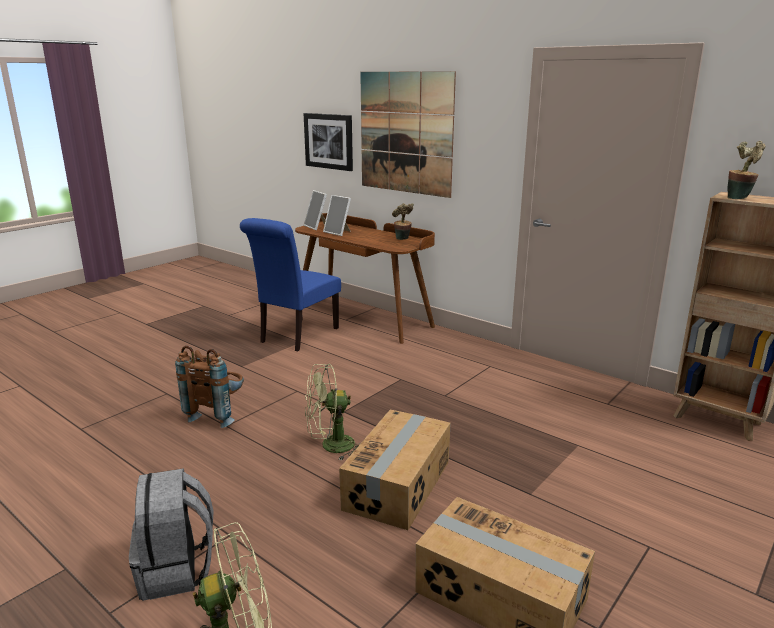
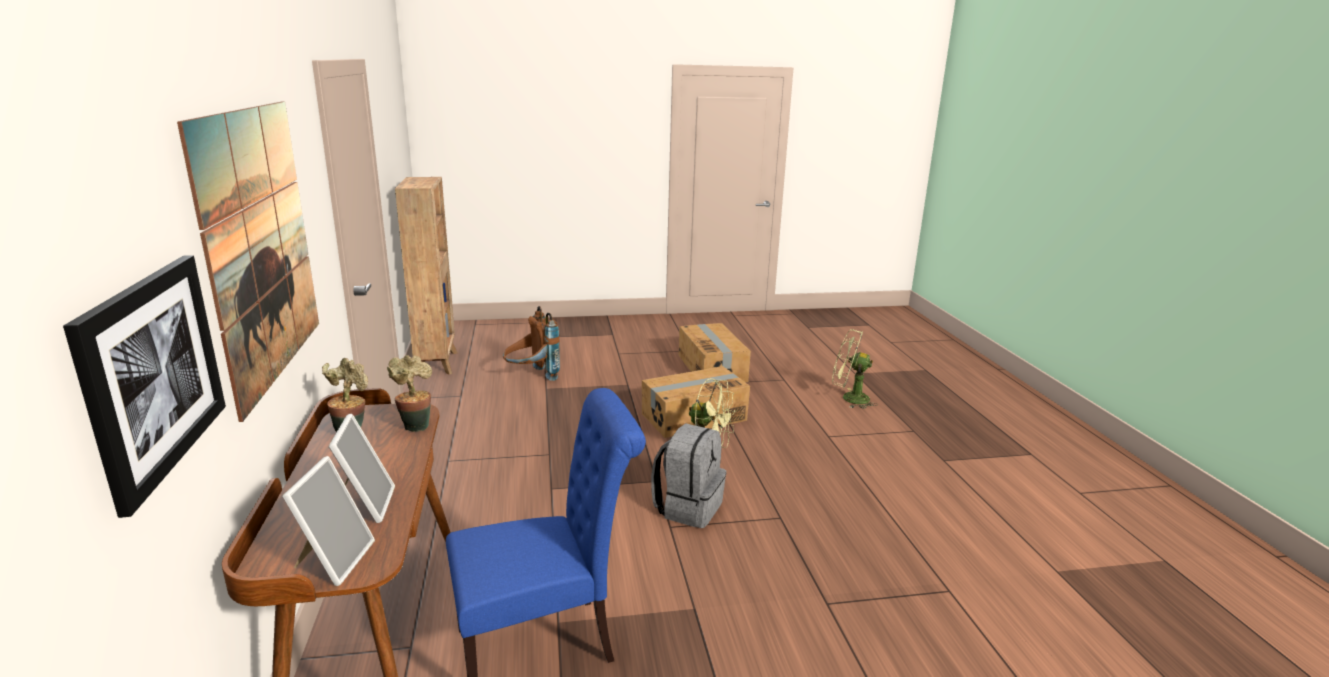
camera: 140 degrees left, 0 degrees up
grey backpack [129,469,213,601] -> grey backpack moved to [651,423,726,528]
brown backpack [175,346,244,428] -> brown backpack moved to [503,306,560,381]
potted plant [727,141,765,199] -> potted plant moved to [387,355,432,432]

